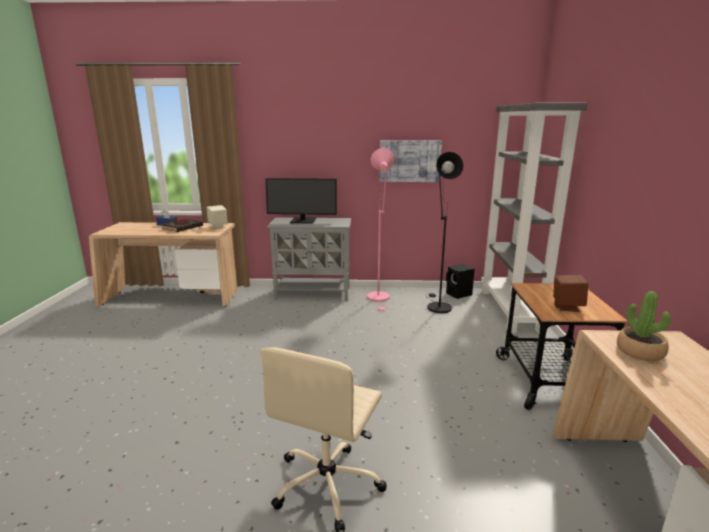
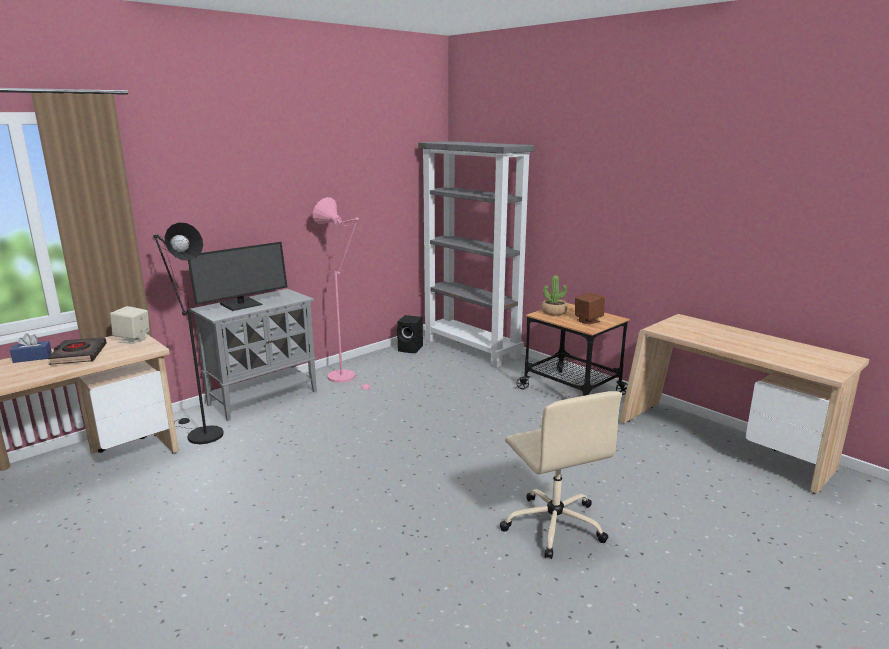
camera: 45 degrees left, 0 degrees up
picture [379,140,442,182] -> none
black floor lamp [425,152,464,313] -> black floor lamp moved to [152,223,224,444]
potted plant [617,291,671,361] -> potted plant moved to [542,275,568,316]

